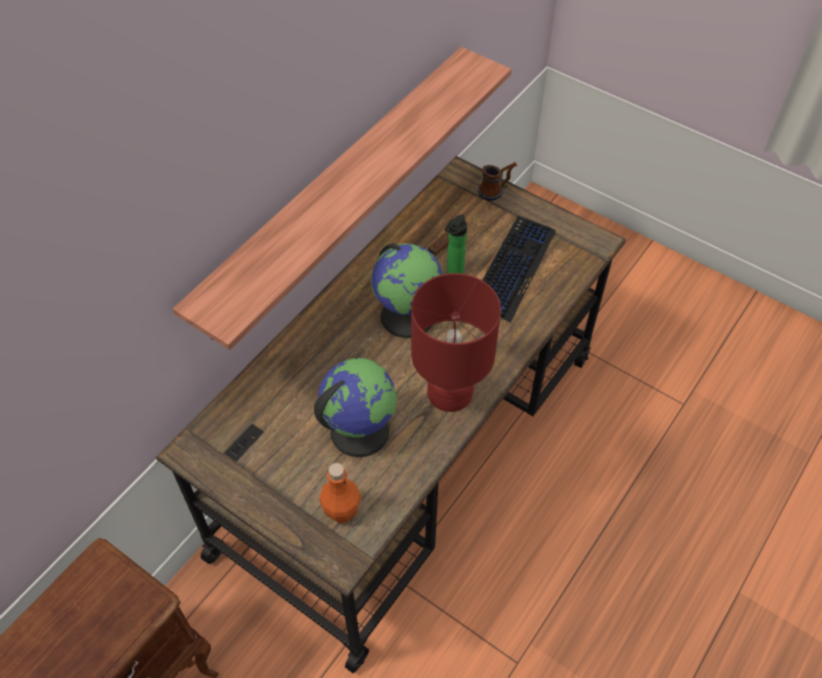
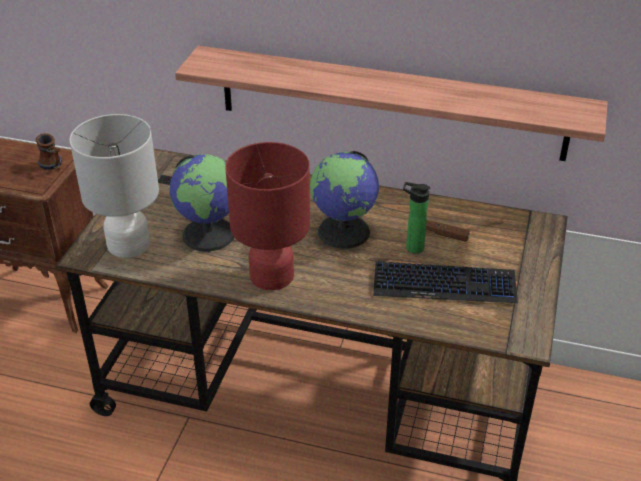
camera: 70 degrees right, 15 degrees down
orange bottle [319,463,361,523] -> grey table lamp [70,114,159,258]
mug [478,162,517,201] -> mug moved to [35,133,62,170]

